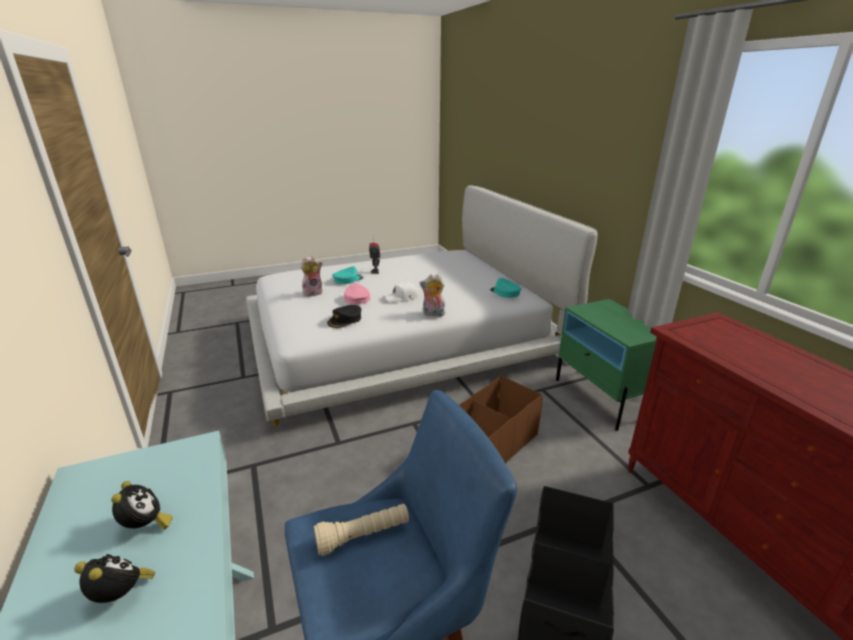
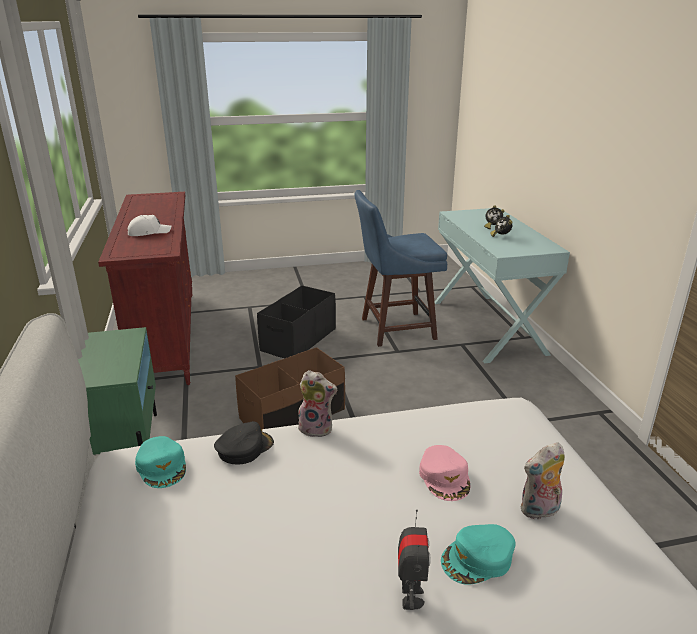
camera: 170 degrees left, 0 degrees up
beige flashlight [314,504,409,556] -> none
black cap [327,305,361,328] -> black cap moved to [214,421,274,465]
white cap [385,282,418,303] -> white cap moved to [128,215,171,236]

